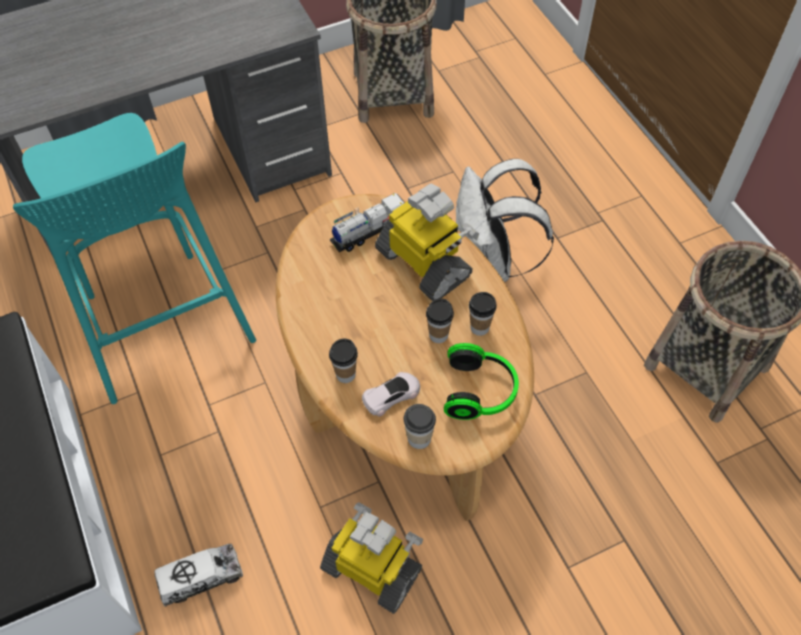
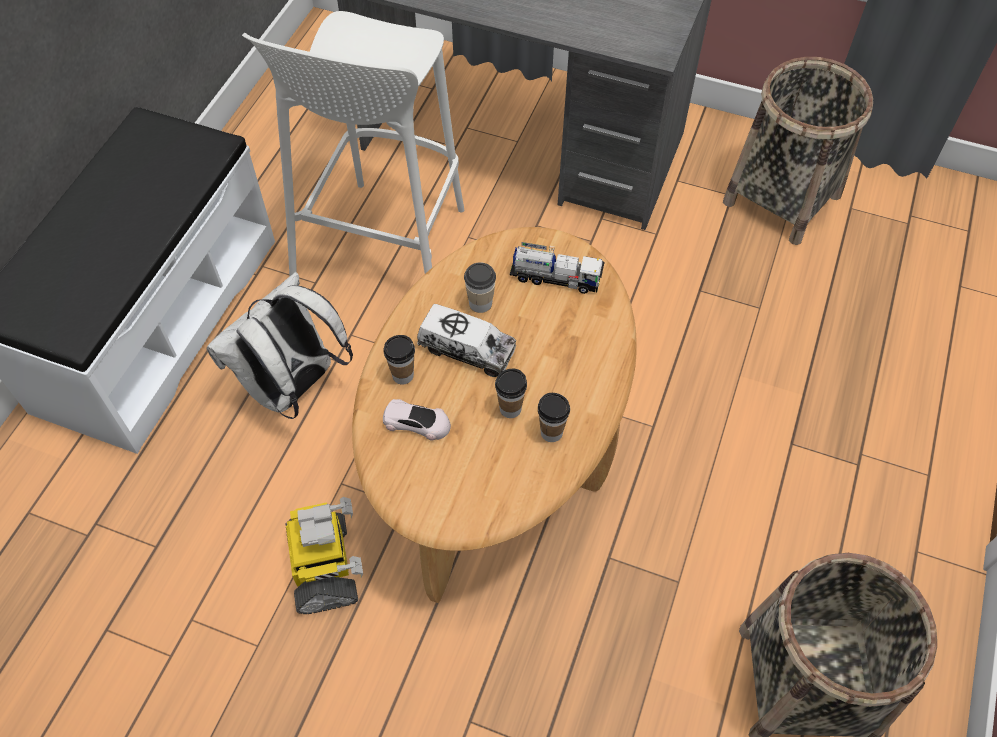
camera: 45 degrees right, 0 degrees up
turquoise stool [13,113,256,404] -> white stool [242,11,464,276]
toy truck [154,544,243,607] -> toy truck moved to [417,304,516,377]
toy robot [375,184,479,301] -> none
cup [404,404,436,449] -> cup moved to [464,262,496,313]
headphones [444,343,519,420] -> none
white backpack [456,159,554,282] -> white backpack moved to [207,272,353,419]

